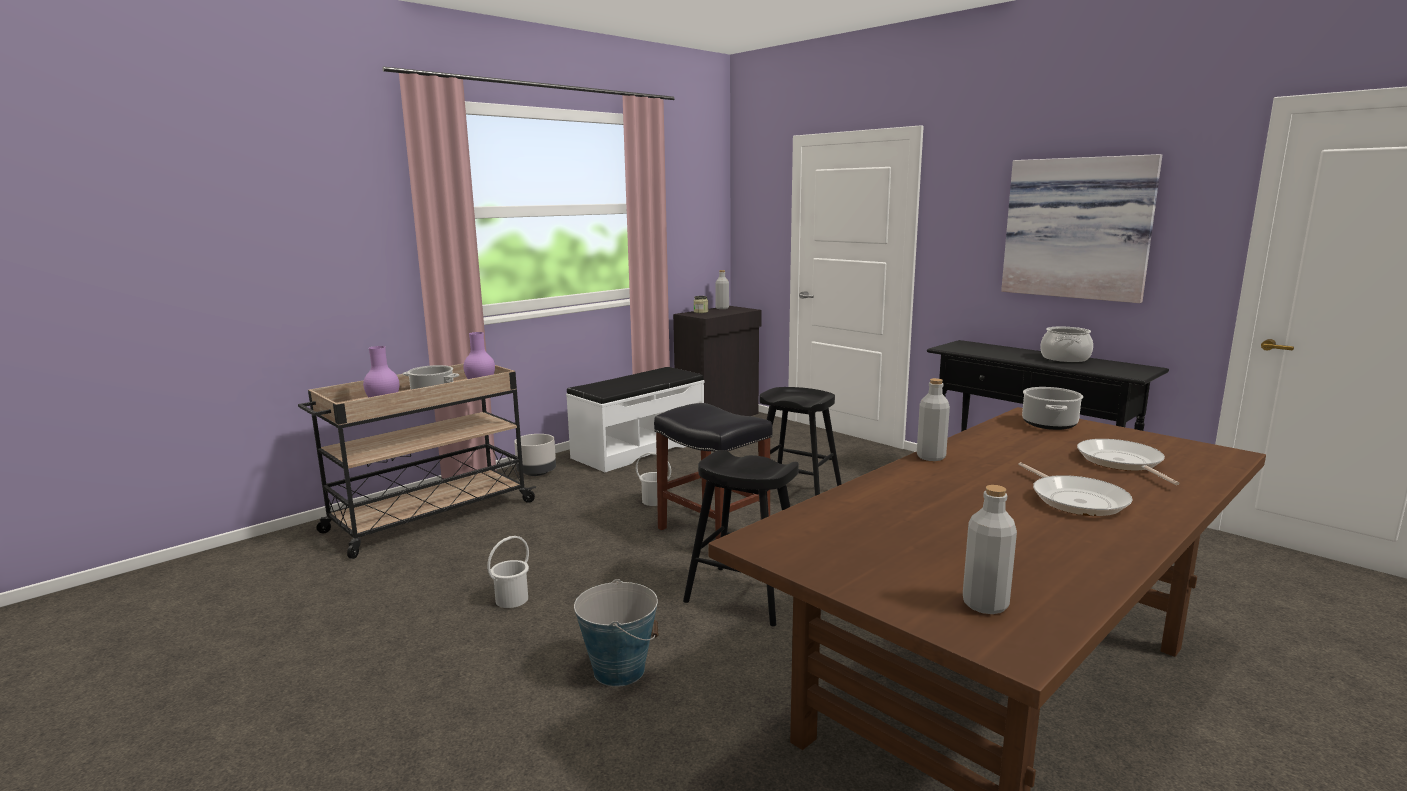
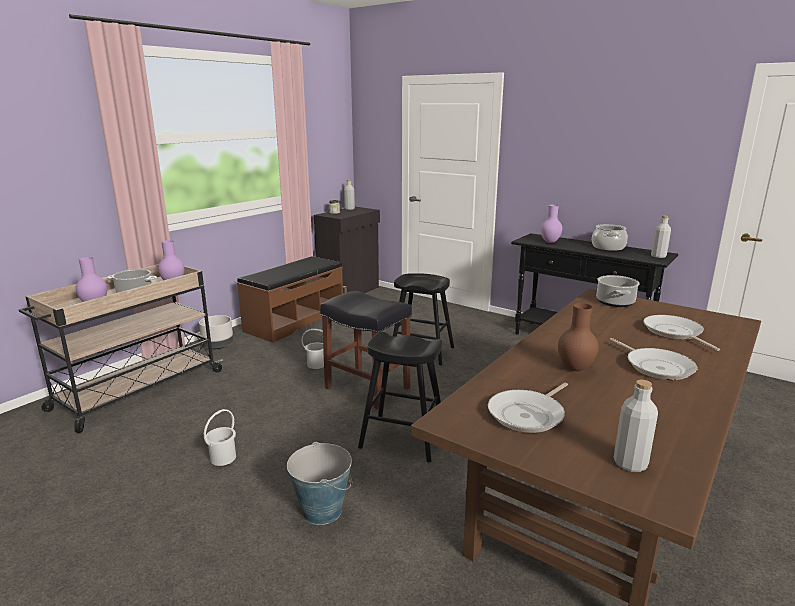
camera: 10 degrees left, 5 degrees up
white bench [566,367,704,472] -> brown bench [237,256,343,343]
grey bottle [917,378,950,461] -> grey bottle moved to [651,216,671,258]
picture [1001,154,1162,303] -> none
none -> frying pan [488,383,568,433]
none -> purple vase [541,205,562,243]
none -> brown vase [558,303,598,371]

